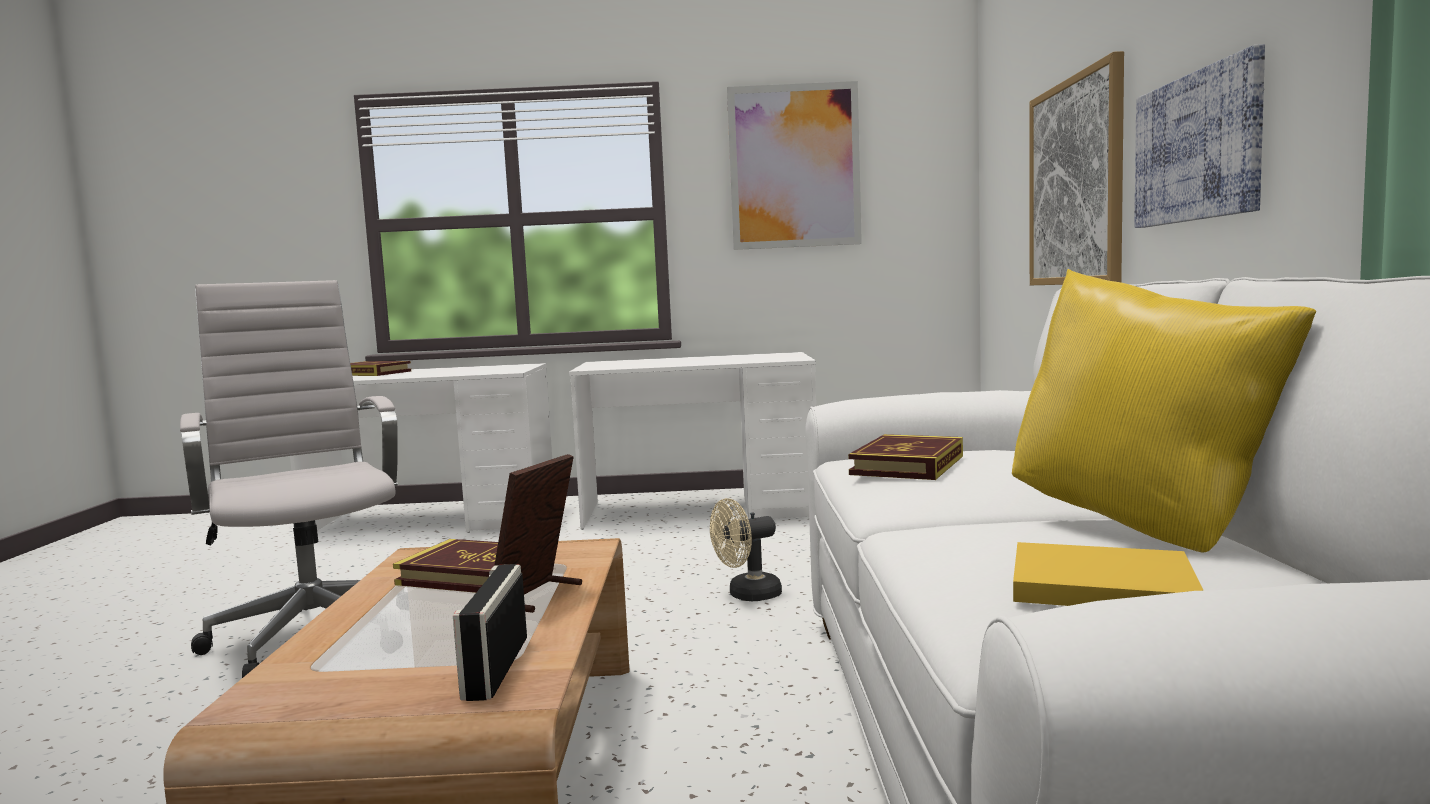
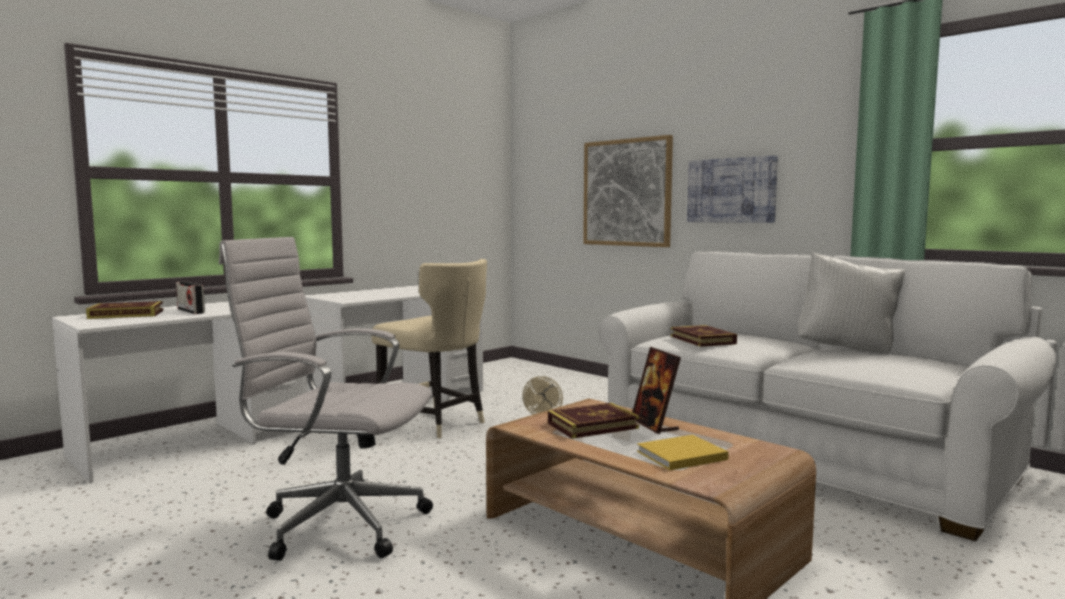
camera: 45 degrees left, 0 degrees up
radio [453,564,527,701] -> radio moved to [176,281,205,314]
picture [727,81,862,250] -> none
yellow pillow [1012,269,1316,552] -> white pillow [798,252,906,354]
yellow book [1013,542,1204,606] -> yellow book moved to [637,435,729,470]
none -> beige chair [371,259,487,439]

